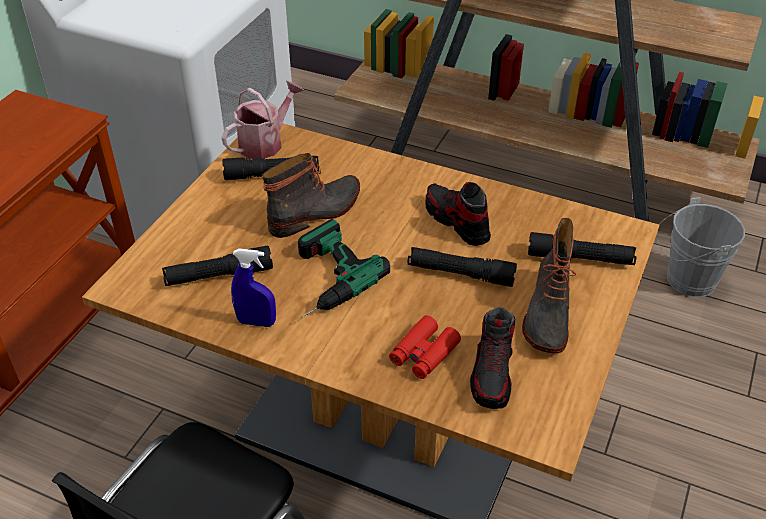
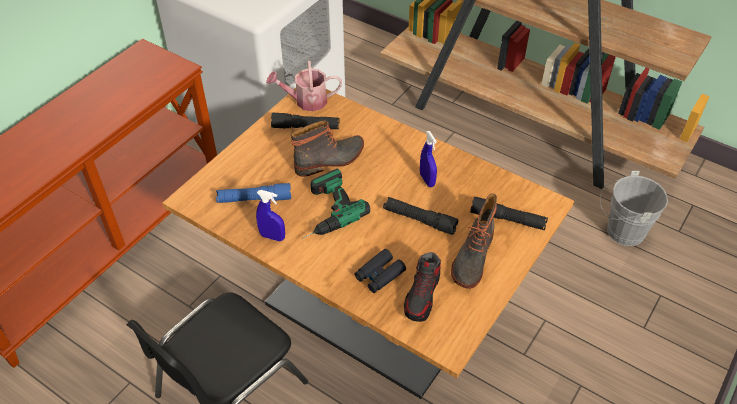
camera: 10 degrees right, 5 degrees up
black flashlight [162,246,273,286] -> blue flashlight [216,183,291,203]
watering can [221,81,304,159] -> watering can turned 150 degrees counterclockwise [266,61,342,111]
red binoculars [389,315,461,379] -> black binoculars [354,249,406,293]
shoe [426,182,491,246] -> blue spray bottle [420,131,437,187]

